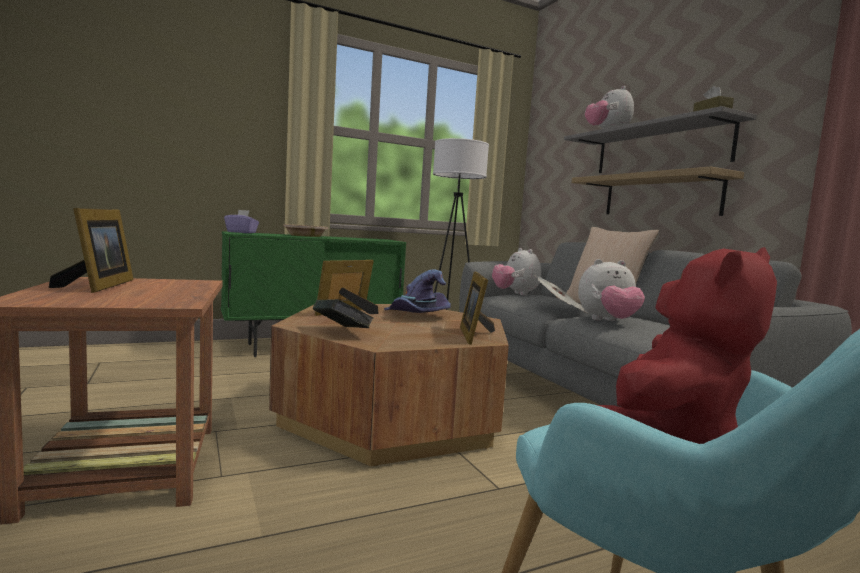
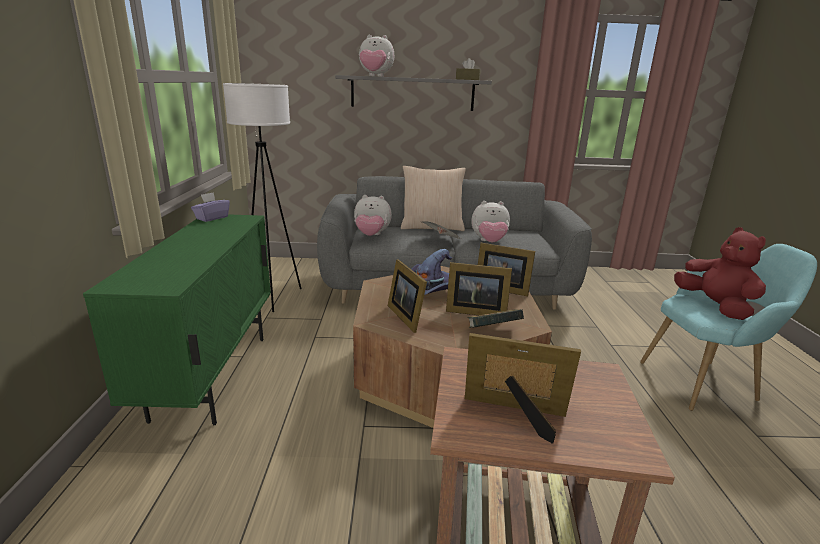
camera: 65 degrees left, 15 degrees up
purple tissue box [224,210,259,233] -> purple tissue box moved to [191,192,230,222]
beige bowl [283,224,328,237] -> none
shelf [572,167,744,216] -> none
plush toy [578,259,645,321] -> plush toy turned 75 degrees clockwise [471,201,510,242]
none -> picture frame [446,262,512,315]

